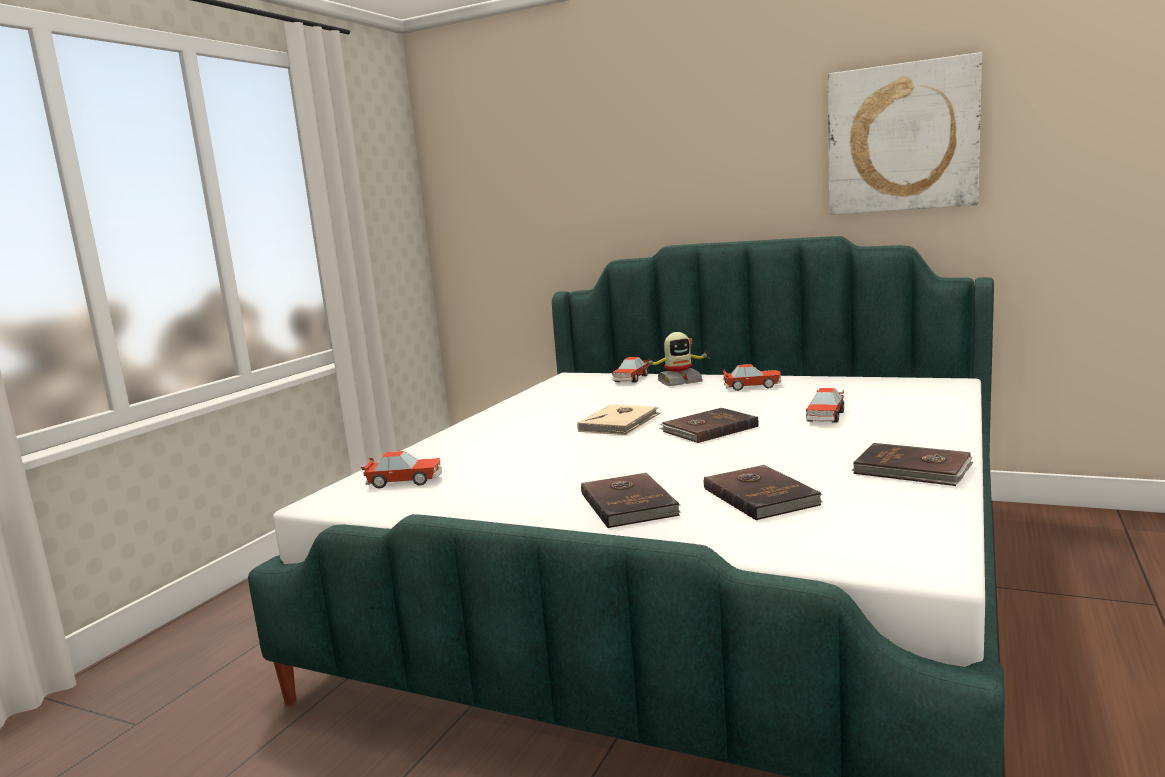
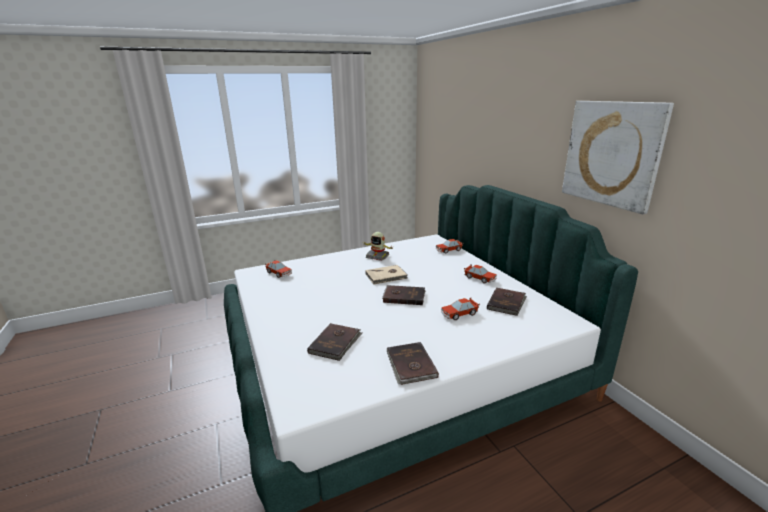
camera: 40 degrees right, 10 degrees up
brown book [581,473,681,528] -> brown book moved to [487,287,527,316]
toy robot [648,332,709,386] -> toy robot moved to [364,232,393,261]

